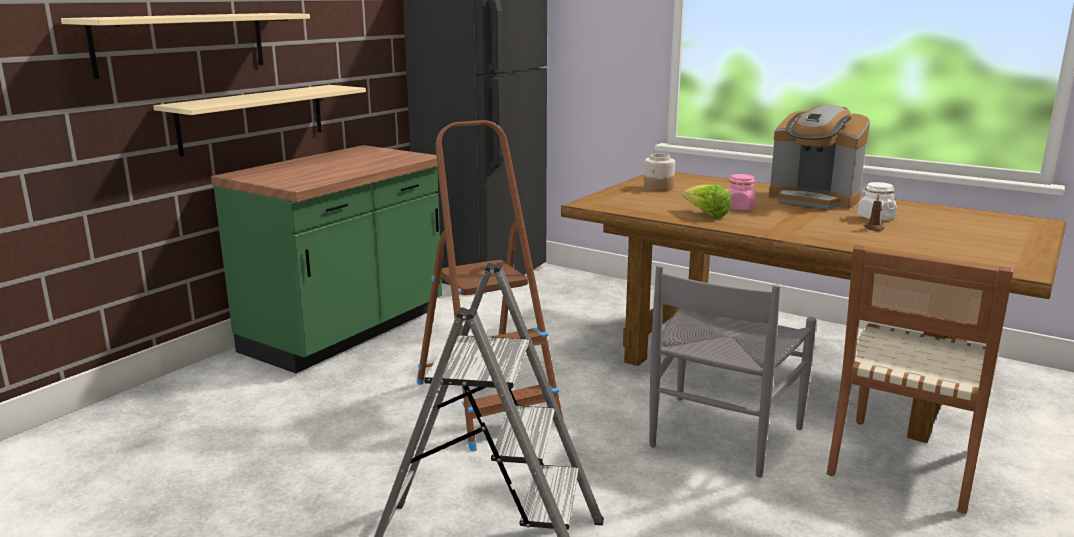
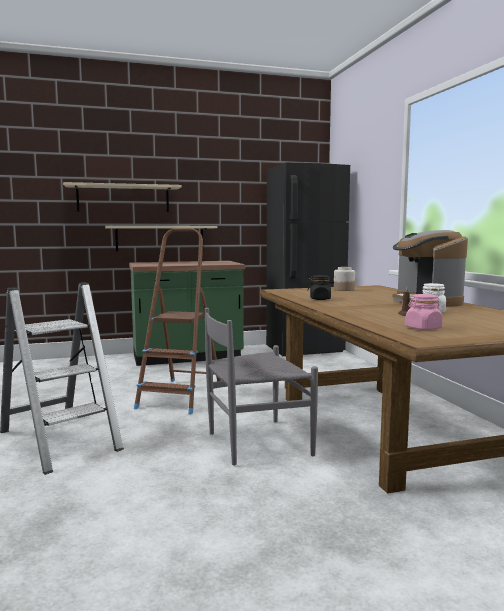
camera: 40 degrees right, 10 degrees down
lettuce [682,184,731,218] -> black jar [308,275,334,300]
pink jar [728,174,756,210] -> pink jar moved to [405,294,443,330]
chair [826,245,1014,514] -> none

